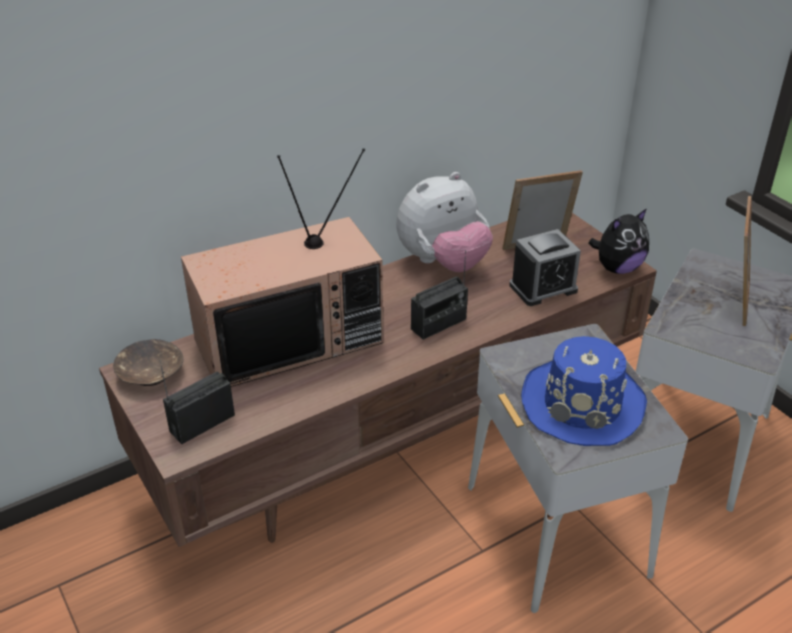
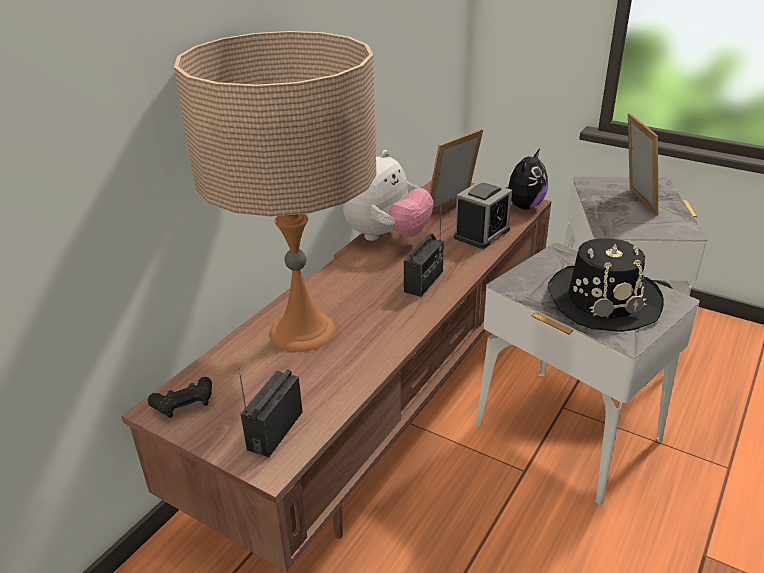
camera: 25 degrees left, 5 degrees down
brown bowl [113,339,184,386] -> black game controller [148,377,212,418]
television [181,148,383,387] -> beige table lamp [174,31,377,352]
blue hat [521,336,647,446] -> black hat [548,238,663,332]

